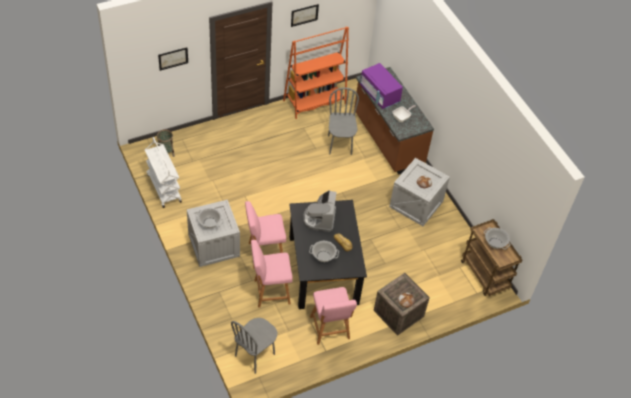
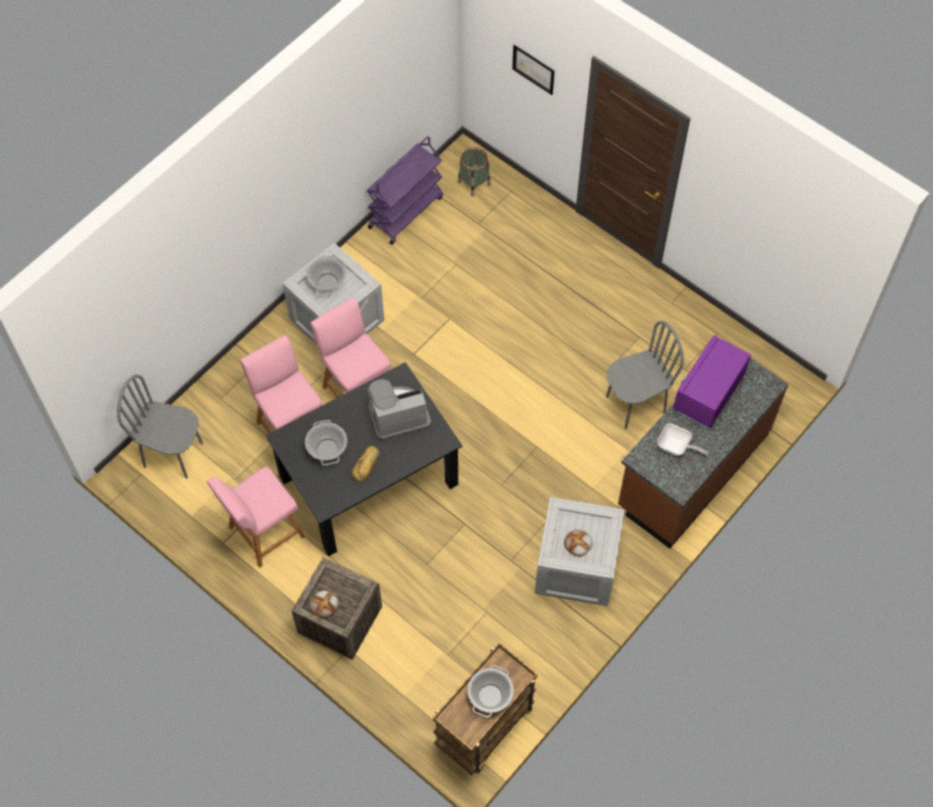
camera: 70 degrees right, 10 degrees up
white cart [145,137,182,208] -> purple cart [366,136,443,245]
orange bookcase [283,27,349,119] -> none
picture [291,4,319,27] -> none

